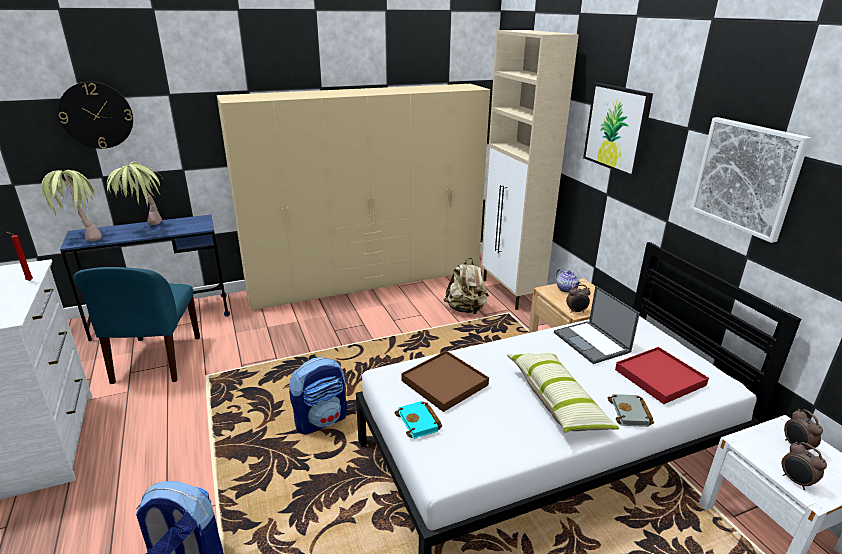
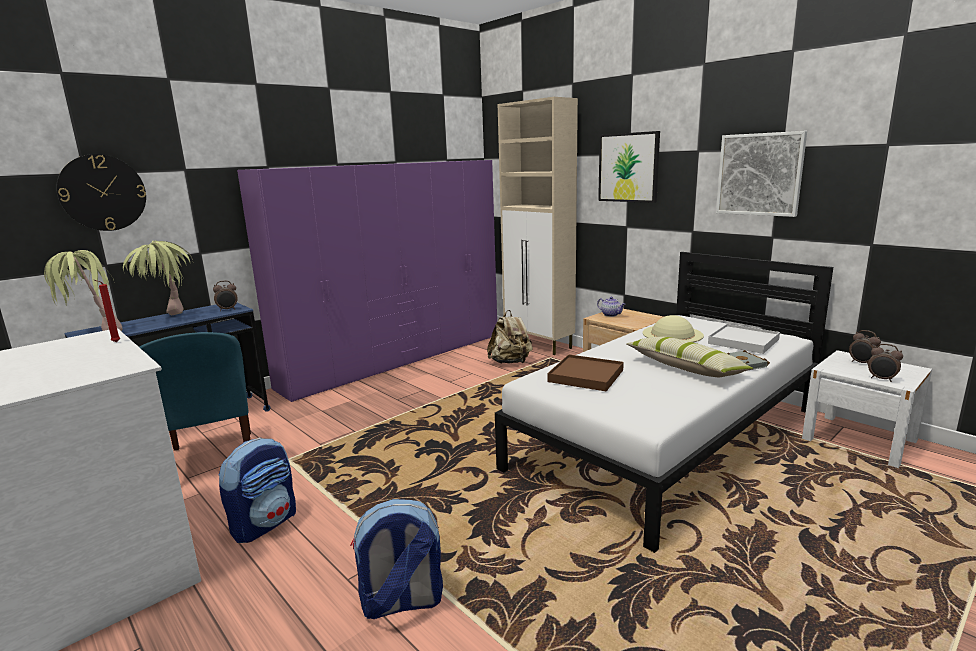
camera: 20 degrees left, 10 degrees down
beige wardrobe [217,84,490,311] -> purple wardrobe [237,160,497,402]
backpack [289,357,347,435] -> backpack moved to [219,437,296,543]
turquoise book [394,401,442,439] -> none
laptop [554,286,640,364] -> beige hat [643,315,704,342]
alarm clock [566,285,591,313] -> alarm clock moved to [213,281,238,311]
red tray [615,347,709,404] -> white tray [708,324,780,354]

